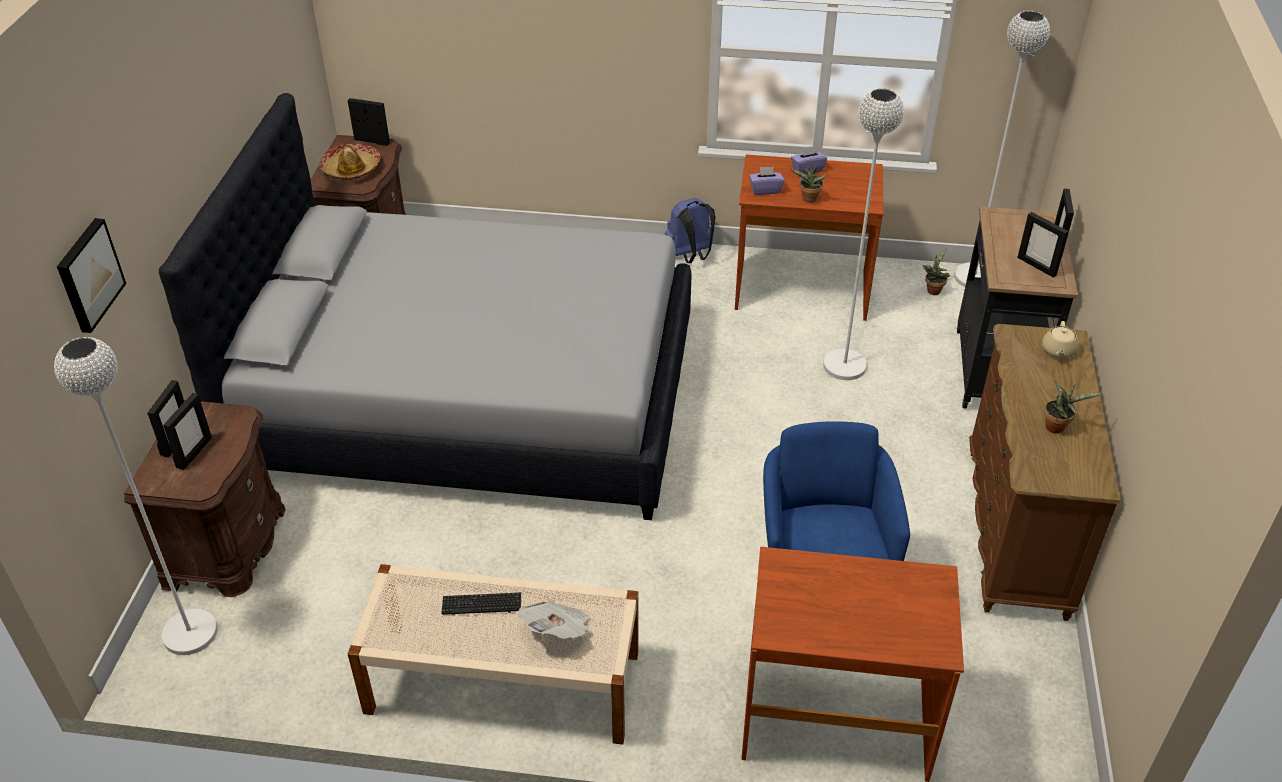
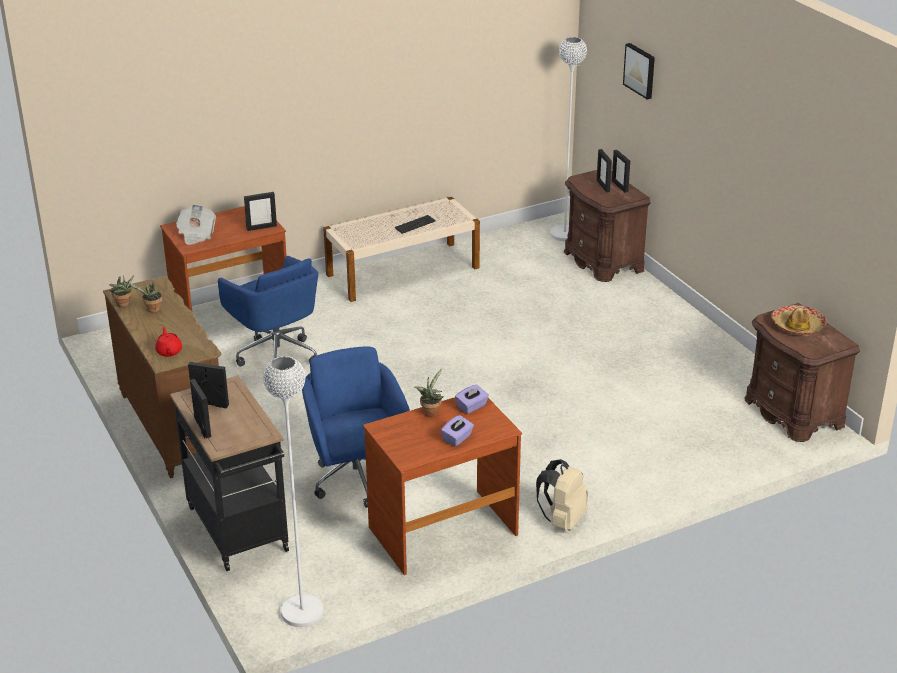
camera: 145 degrees right, 10 degrees down
grey bed [159,93,692,520] -> none
picture frame [348,98,390,146] -> picture frame moved to [244,192,277,231]
newspaper [518,600,590,639] -> newspaper moved to [176,204,216,245]
blue backpack [664,198,715,263] -> beige backpack [536,459,588,531]
white floor lamp [823,88,904,380] -> blue office chair [302,346,410,508]
potted plant [923,247,950,295] -> potted plant moved to [109,275,134,308]
beige teapot [1042,321,1079,358] -> red teapot [155,327,182,357]

